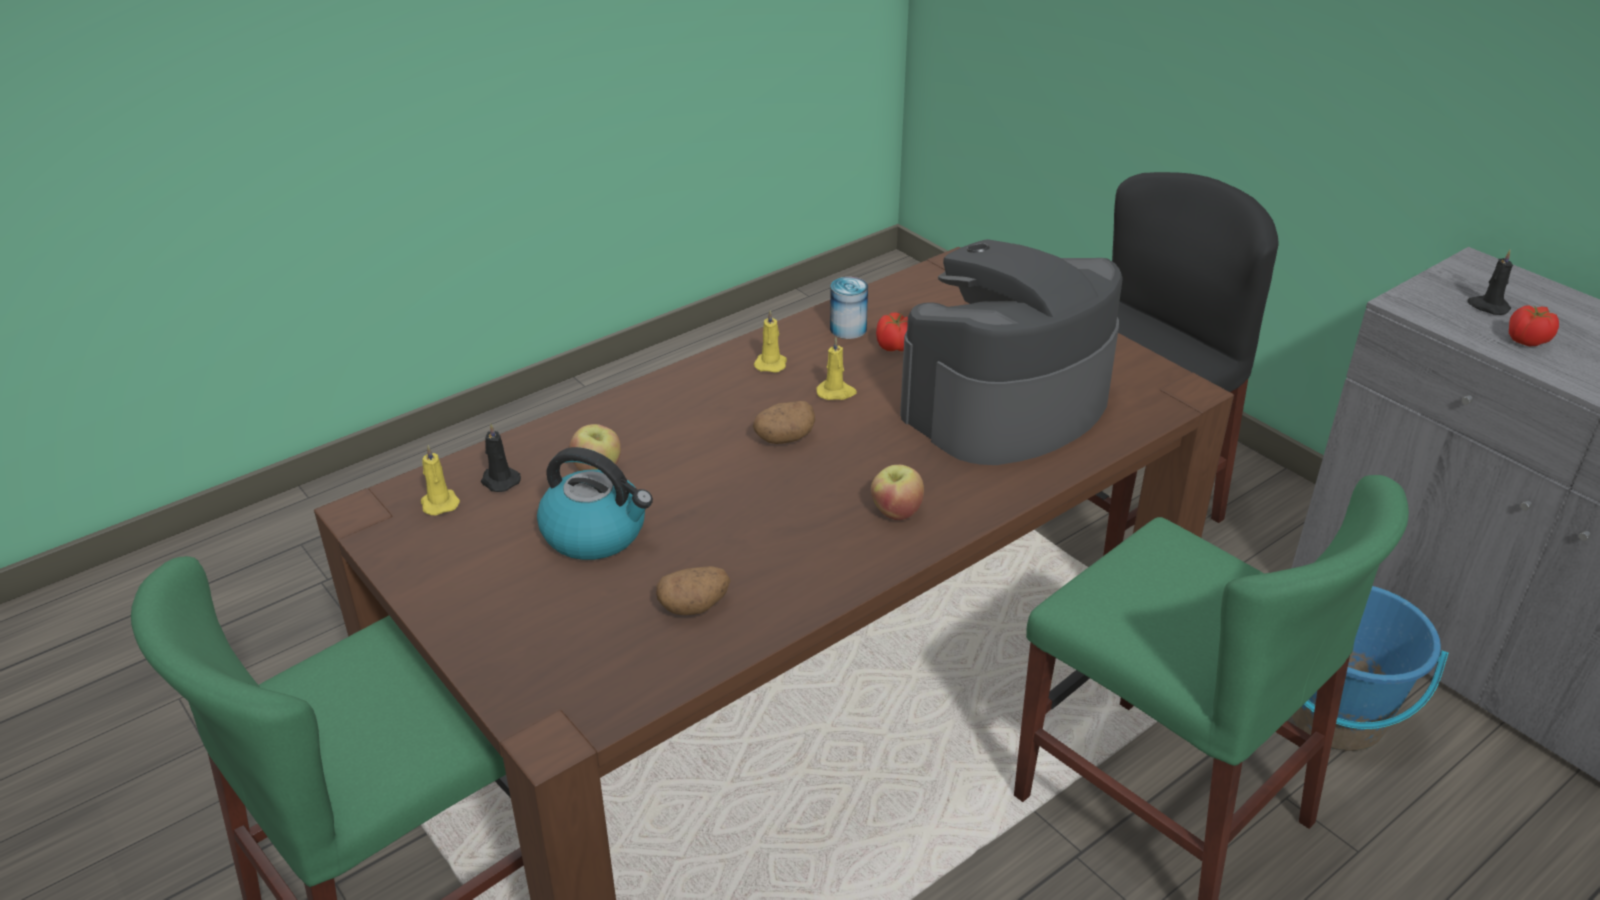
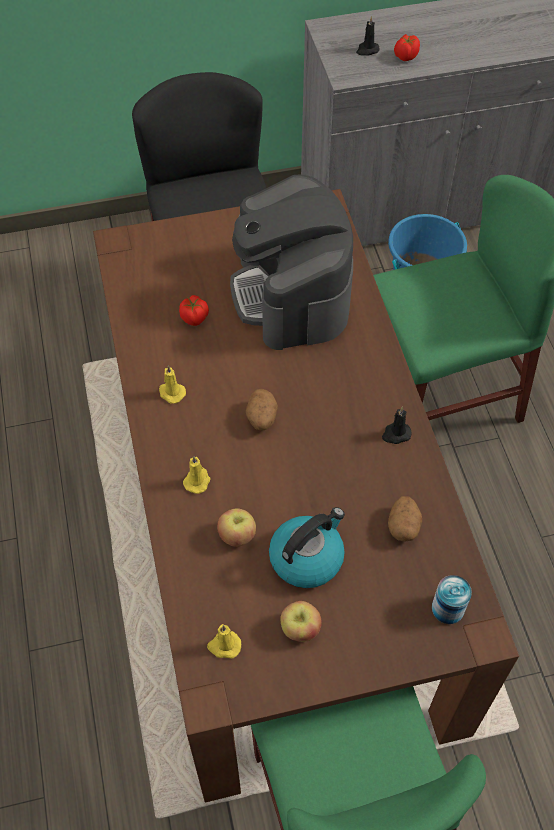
camera: 65 degrees left, 20 degrees up
black candle [481,423,521,492] -> black candle moved to [382,407,412,444]
yellow candle [816,337,857,400] -> yellow candle moved to [183,456,210,494]
can [830,277,868,339] -> can moved to [432,575,472,624]
apple [871,465,924,520] -> apple moved to [280,601,322,642]

